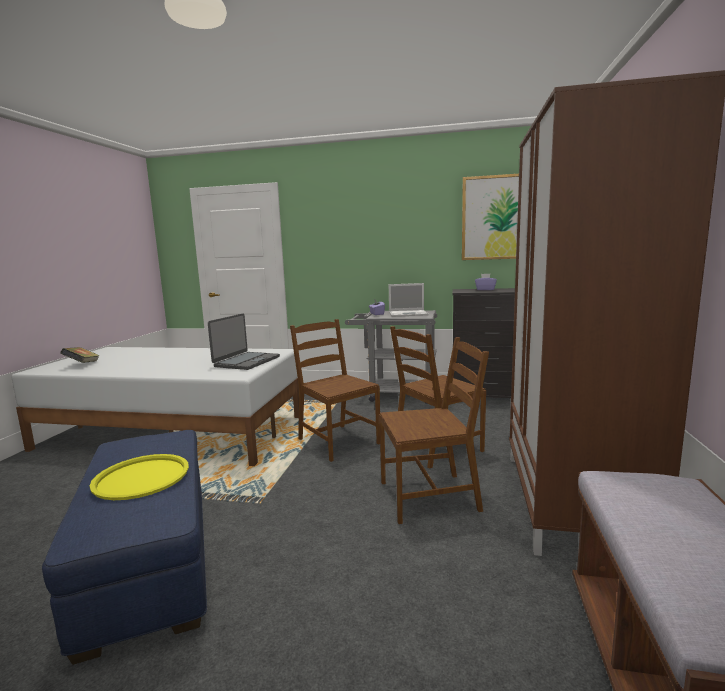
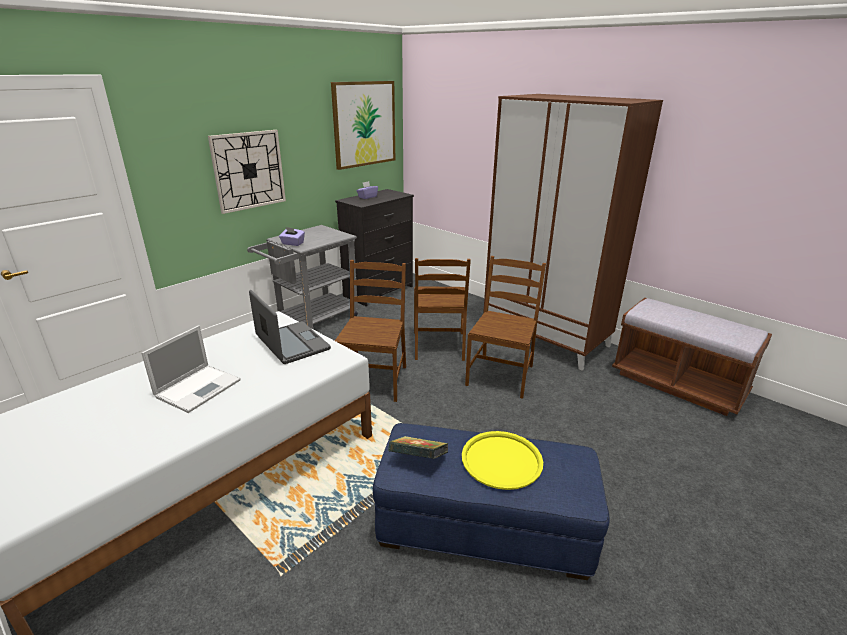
camera: 60 degrees left, 15 degrees up
book [61,347,100,363] -> book moved to [388,436,448,459]
brown chair [290,319,380,462] -> brown chair turned 105 degrees clockwise [335,260,406,402]
laptop [389,283,429,317] -> laptop moved to [141,325,241,413]
none -> wall clock [208,130,286,214]

